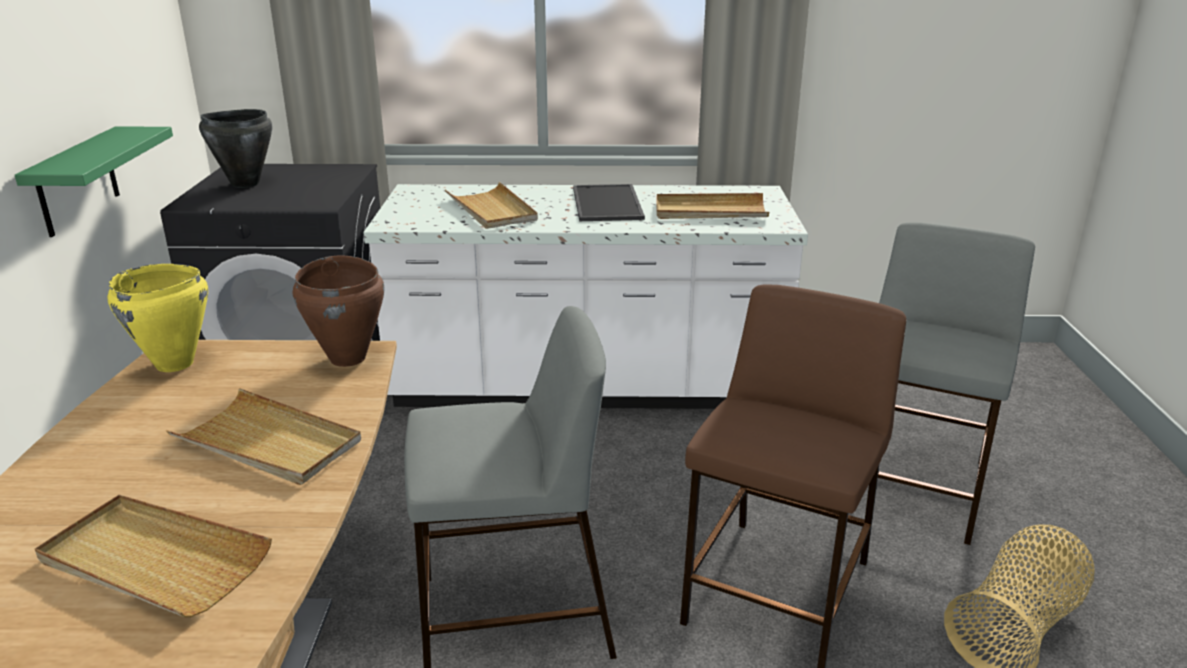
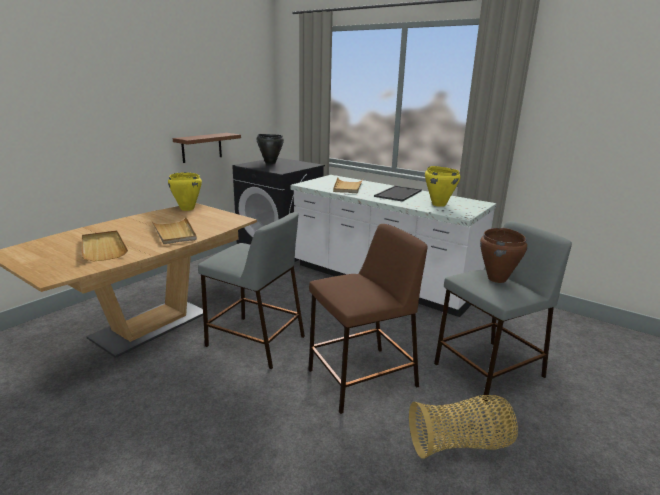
camera: 35 degrees right, 5 degrees down
green shelf [15,127,173,237] -> brown shelf [173,133,241,163]
brown cooking pot [293,256,385,367] -> brown cooking pot moved to [480,228,527,283]
beige tray [656,193,769,219] -> yellow cooking pot [425,166,461,207]

